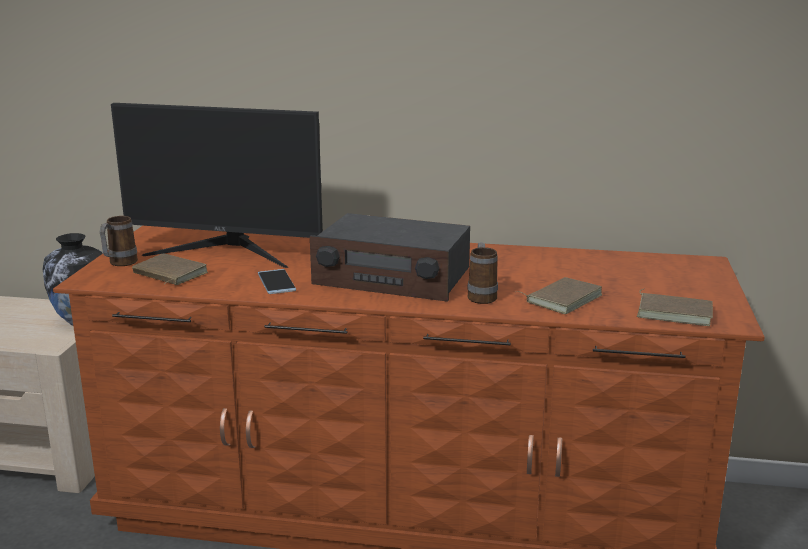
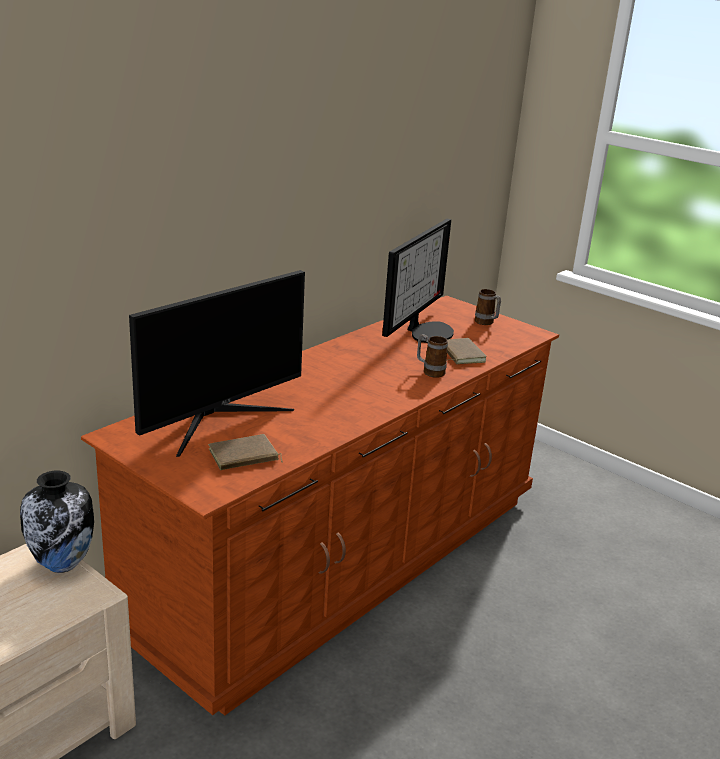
camera: 60 degrees left, 5 degrees up
mug [100,216,138,266] -> mug moved to [475,289,501,325]
phone [258,269,296,294] -> none
radio [310,213,470,302] -> none
brown book [637,288,713,326] -> none
none -> monitor [382,219,454,343]

